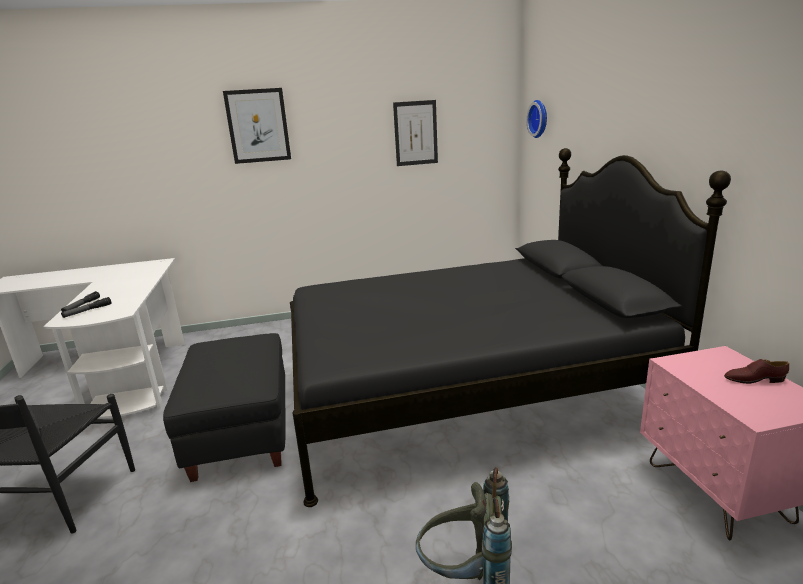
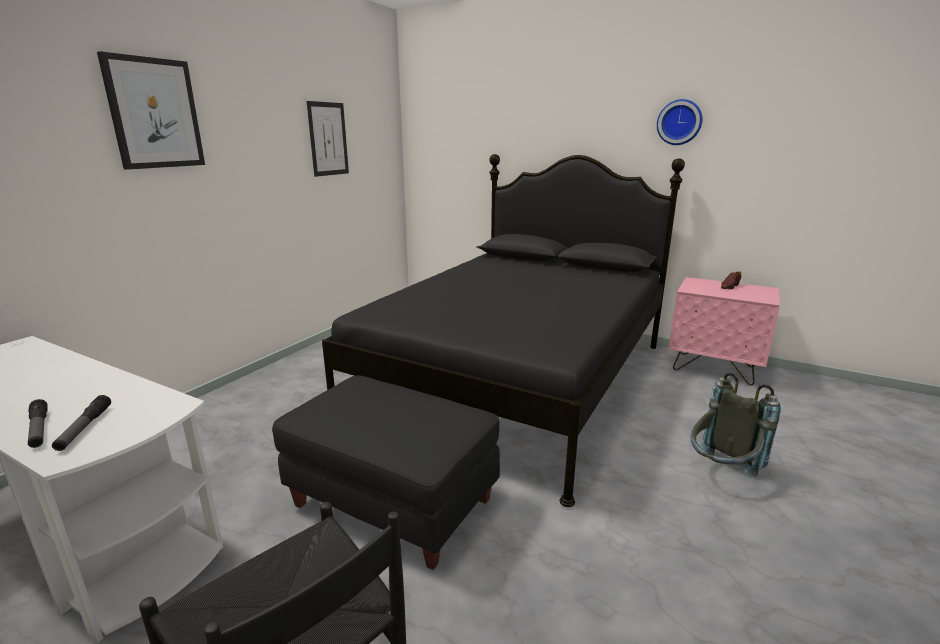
camera: 50 degrees left, 0 degrees up
wall clock [526,100,547,138] -> wall clock moved to [657,99,702,145]

